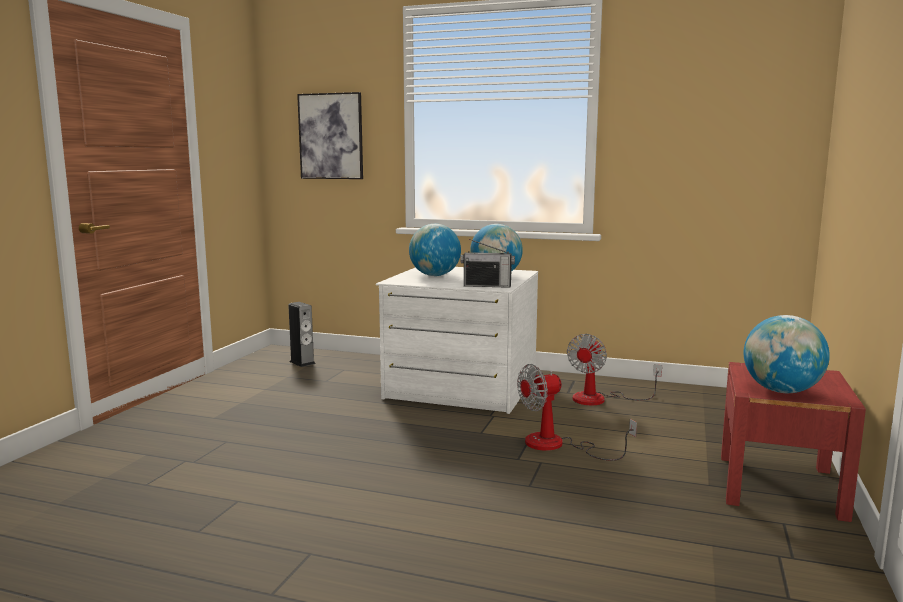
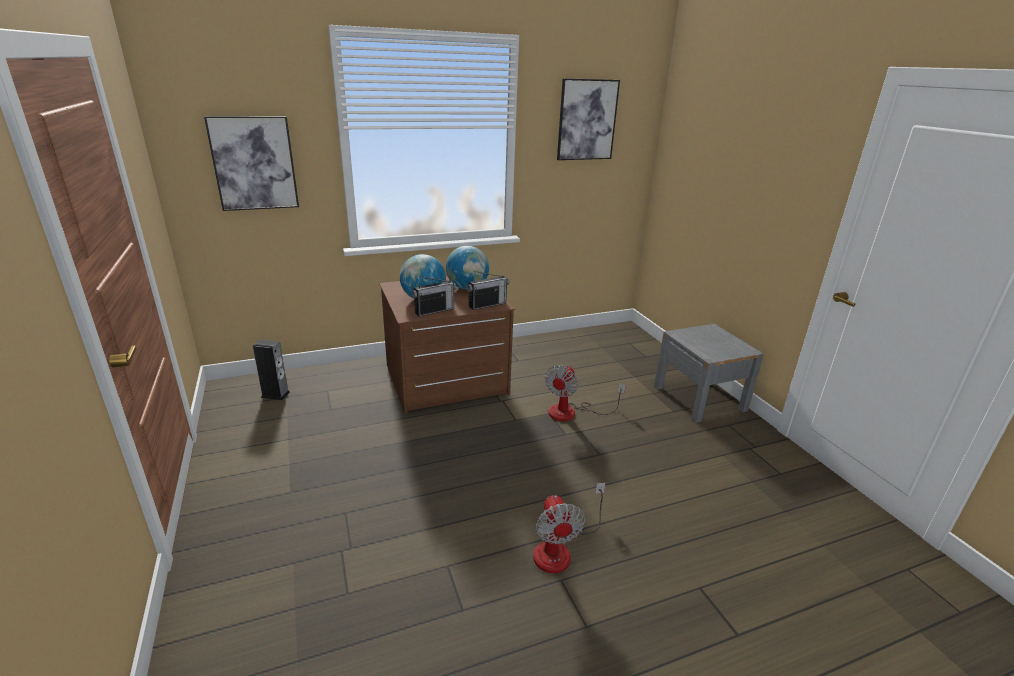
camera: 40 degrees left, 15 degrees up
white dresser [376,267,538,414] -> brown dresser [379,276,515,413]
fan [567,334,662,405] -> fan moved to [533,483,605,573]
red nightstand [721,362,866,522] -> grey nightstand [654,324,764,423]
globe [744,315,830,393] -> none
none -> radio [412,276,456,317]
none -> picture [557,78,620,160]

